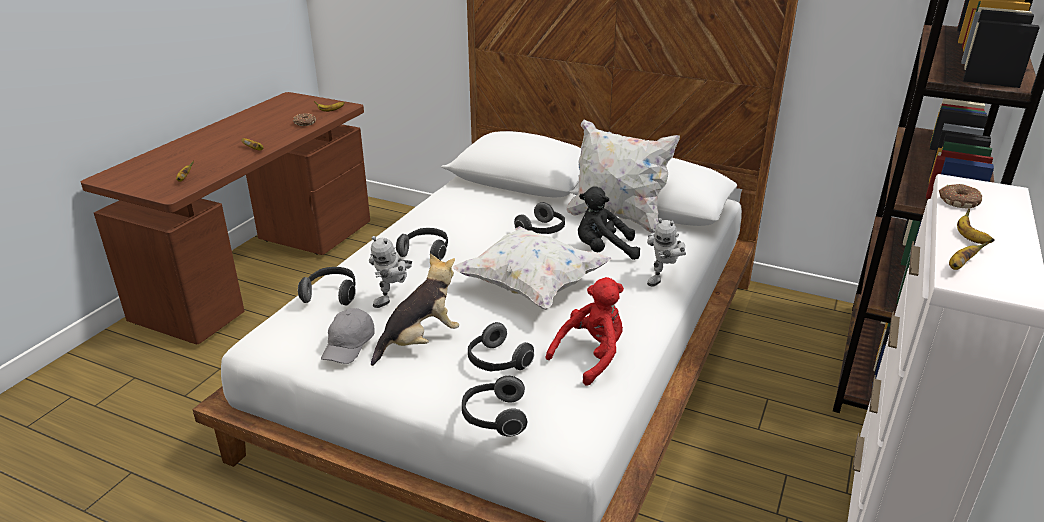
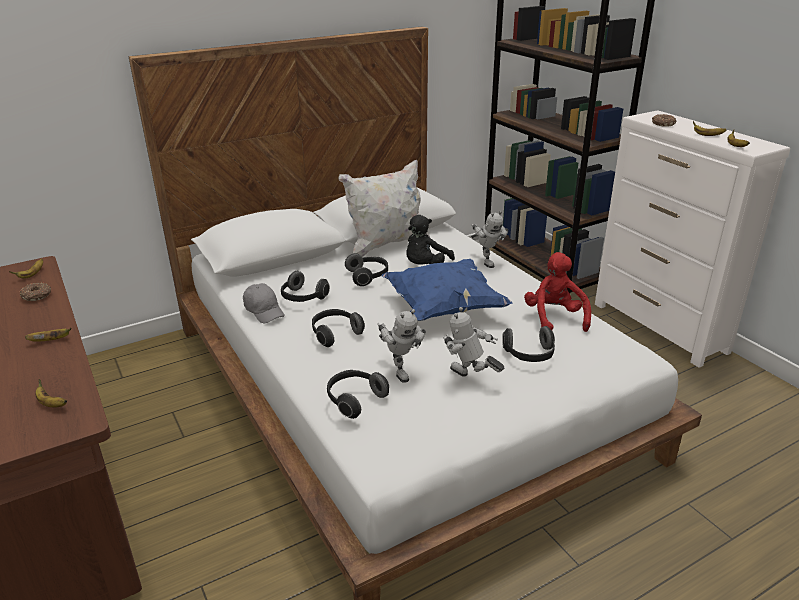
camera: 55 degrees left, 0 degrees up
grey cap [321,308,375,364] -> grey cap moved to [243,283,285,323]
plush toy [371,253,459,366] -> toy robot [443,307,504,376]
white pillow [453,226,612,310] -> blue pillow [382,259,512,321]
headphones [462,376,527,436] -> headphones moved to [281,271,330,302]

